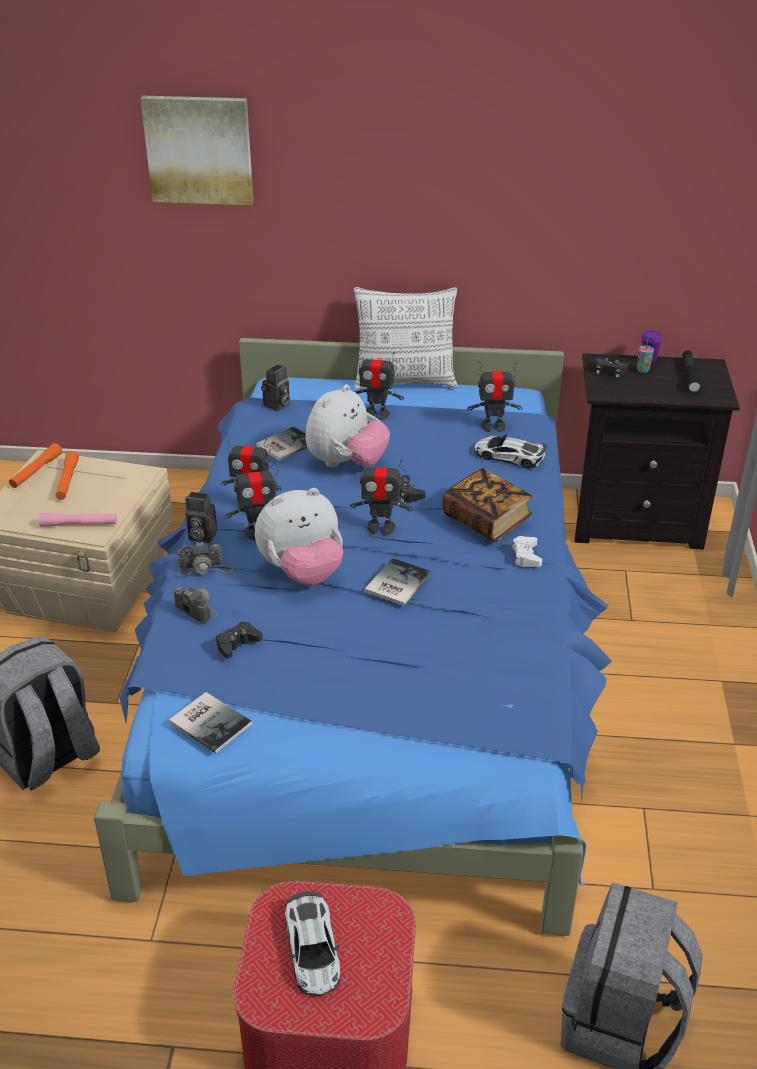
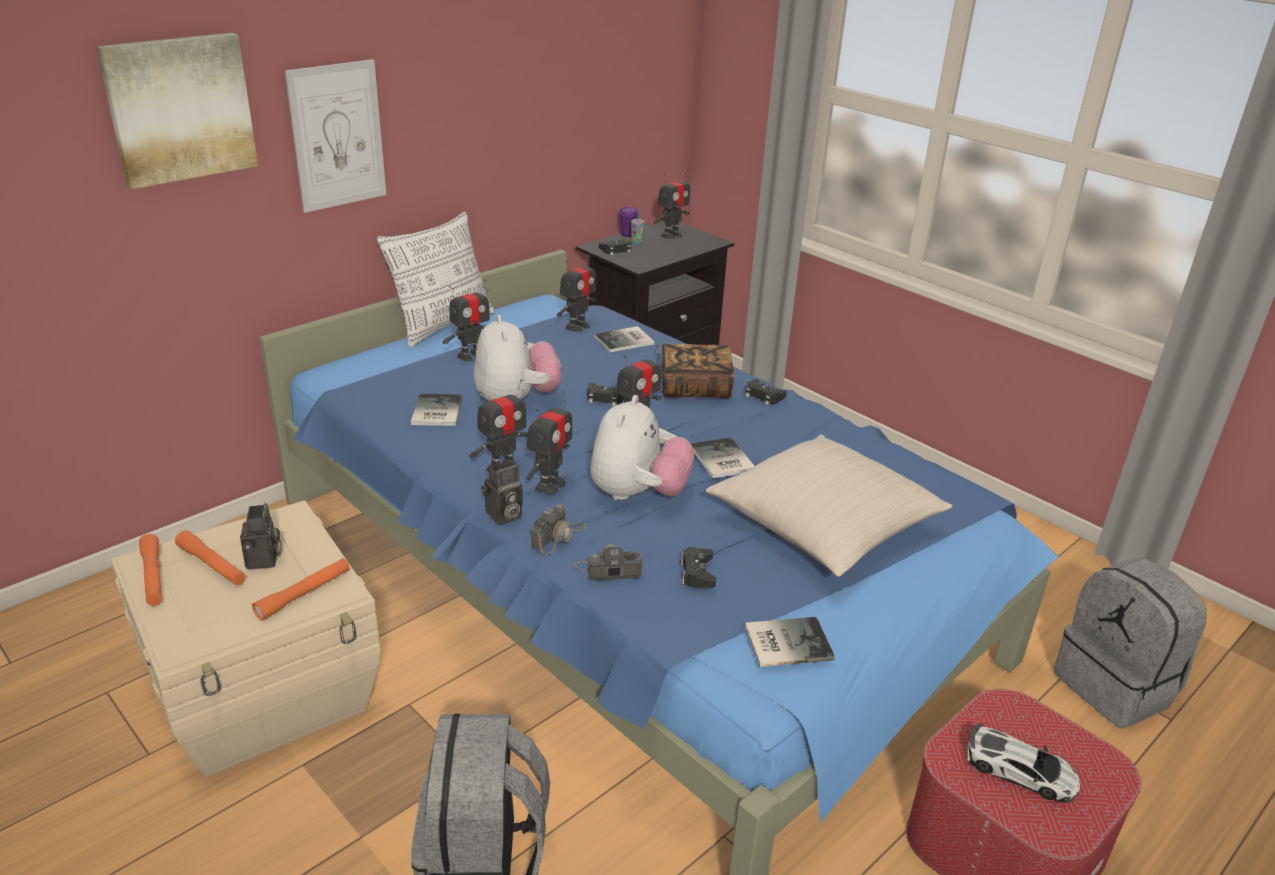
camera: 50 degrees left, 5 degrees down
pink flashlight [39,513,117,527] -> orange flashlight [252,558,350,621]
camera [261,365,290,411] -> camera moved to [240,503,282,570]
toy car [474,435,547,469] -> book [594,326,654,353]
white game controller [512,536,542,567] -> black game controller [746,379,787,405]
black flashlight [683,351,701,393] -> toy robot [653,170,690,239]
none -> picture [285,59,386,213]
none -> beige pillow [706,434,953,577]

